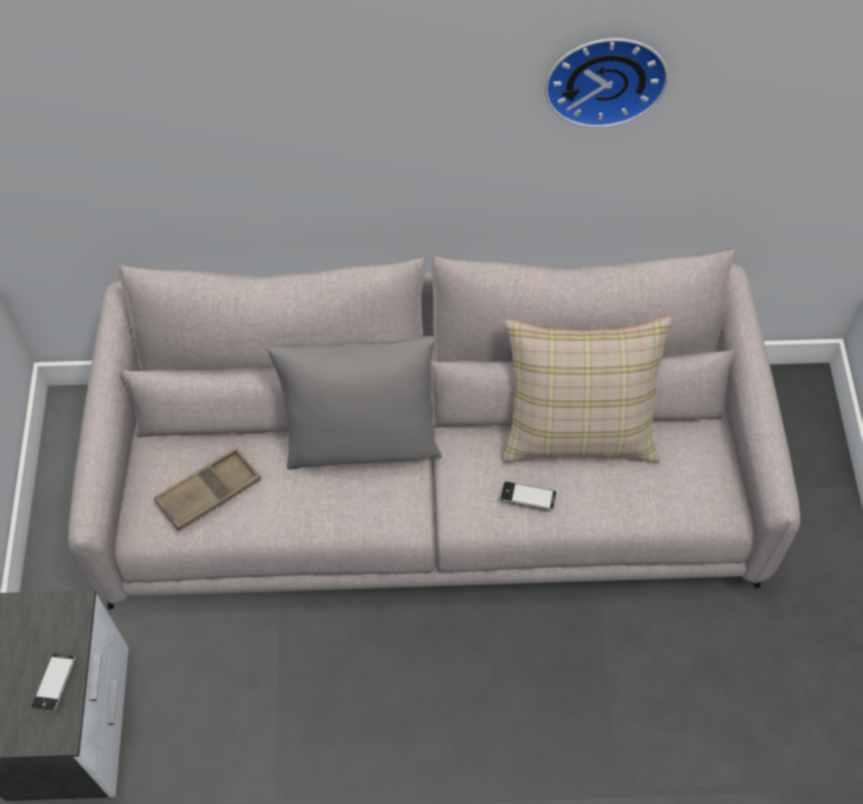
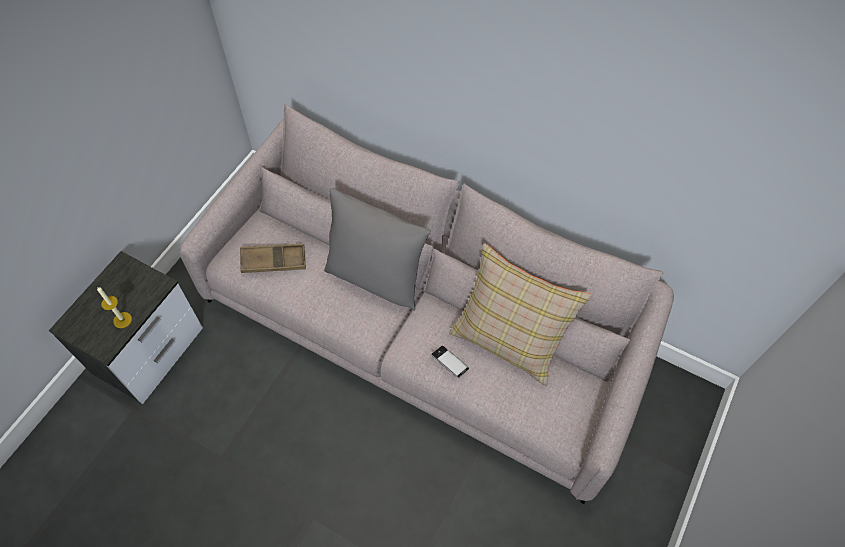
camera: 30 degrees right, 0 degrees up
phone [31,654,76,712] -> candle [97,287,132,328]
wall clock [545,38,668,128] -> none

